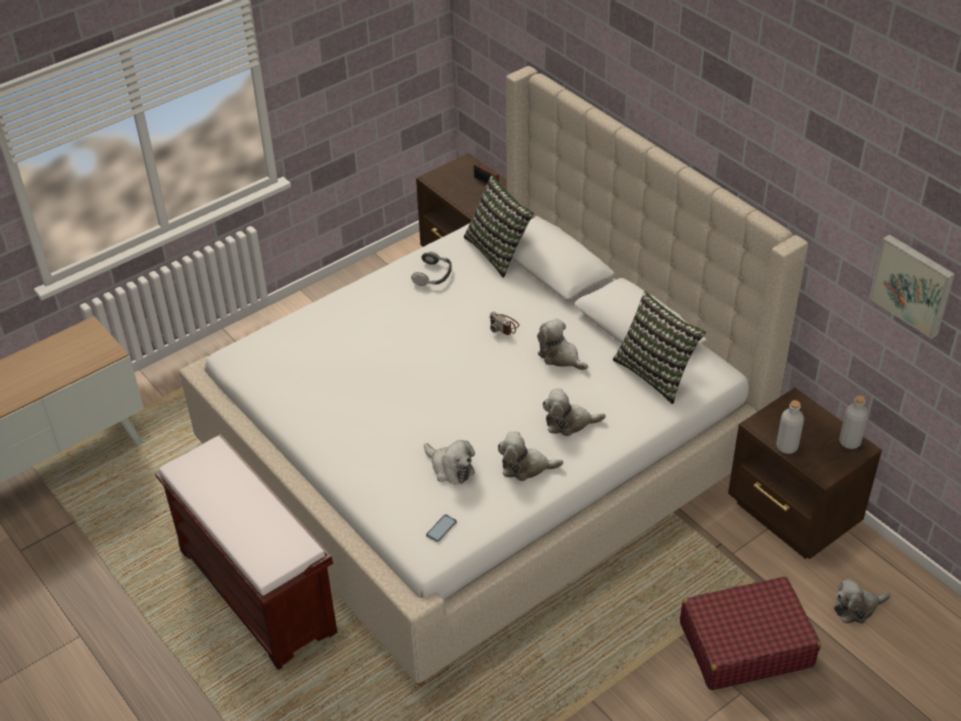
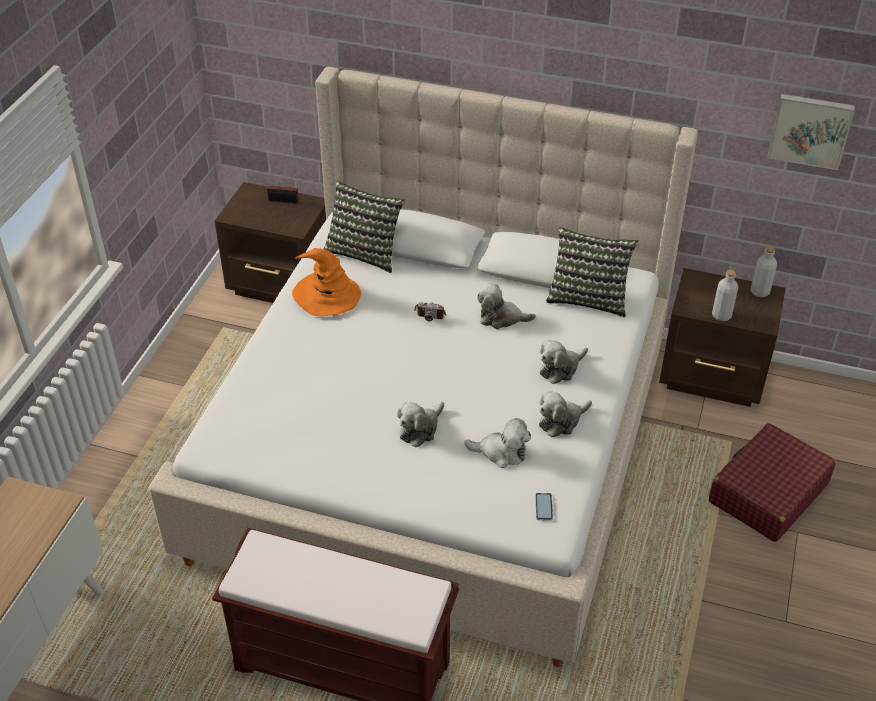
camera: 35 degrees left, 0 degrees up
headphones [411,251,452,286] -> orange hat [292,248,361,316]
plush toy [834,579,891,624] -> plush toy moved to [397,402,444,447]

